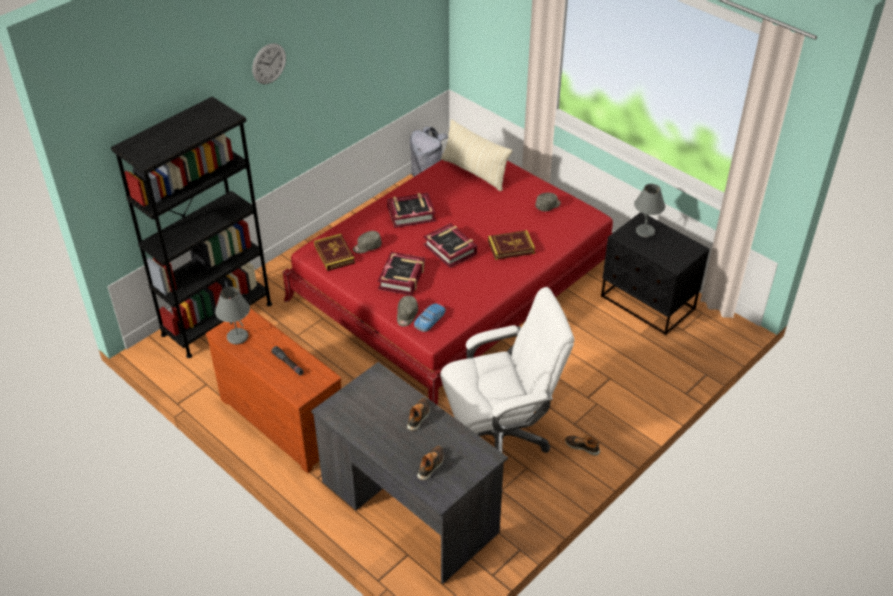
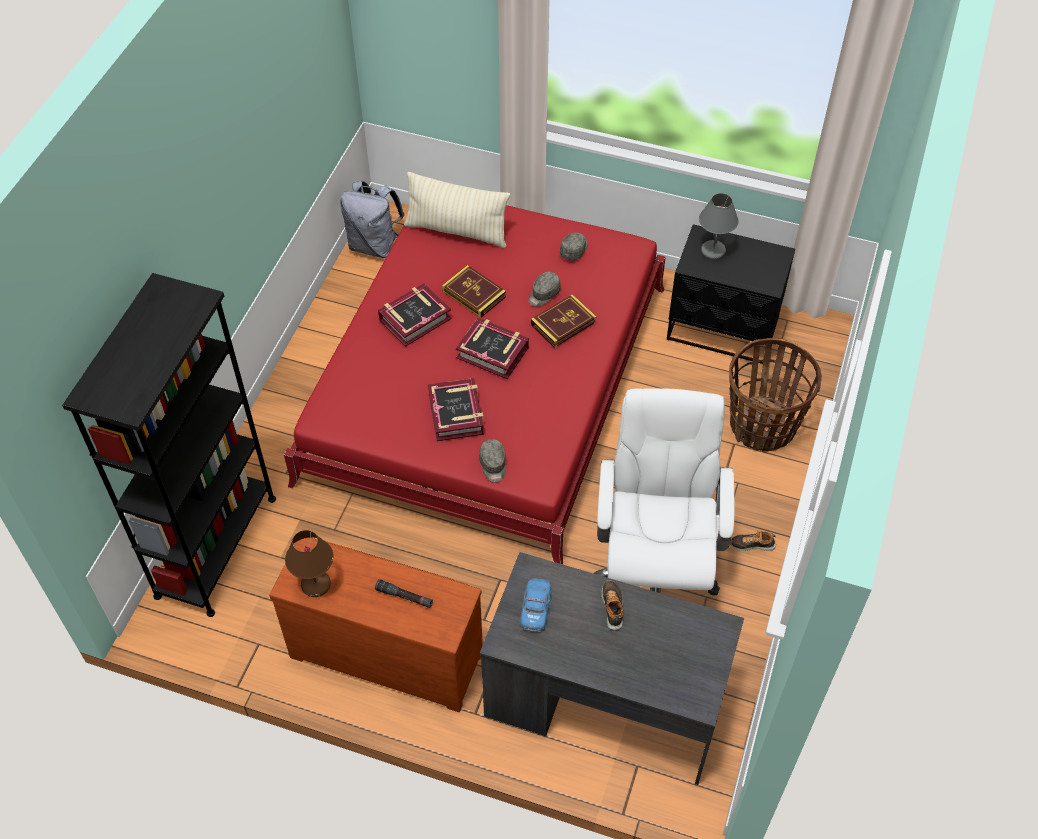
camera: 25 degrees left, 10 degrees up
grey table lamp [215,287,250,344] -> brown table lamp [285,530,334,597]
wall clock [252,43,286,84] -> none
book [314,234,355,271] -> book moved to [442,265,506,318]
grey cap [353,231,382,253] -> grey cap moved to [528,272,561,307]
toy car [414,303,446,332] -> toy car moved to [520,579,551,632]
shoe [417,446,444,480] -> none
white office chair [440,287,575,453] -> white office chair turned 45 degrees counterclockwise [594,388,735,596]
none -> basket [729,338,822,451]

